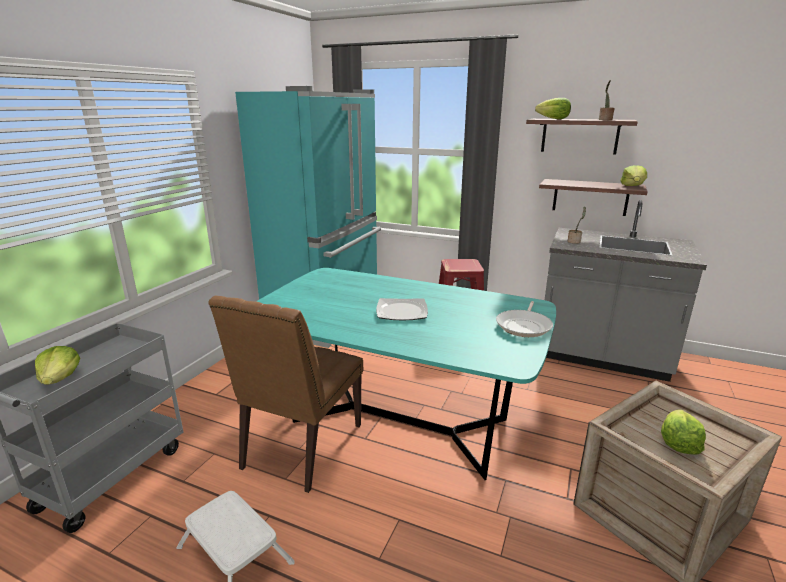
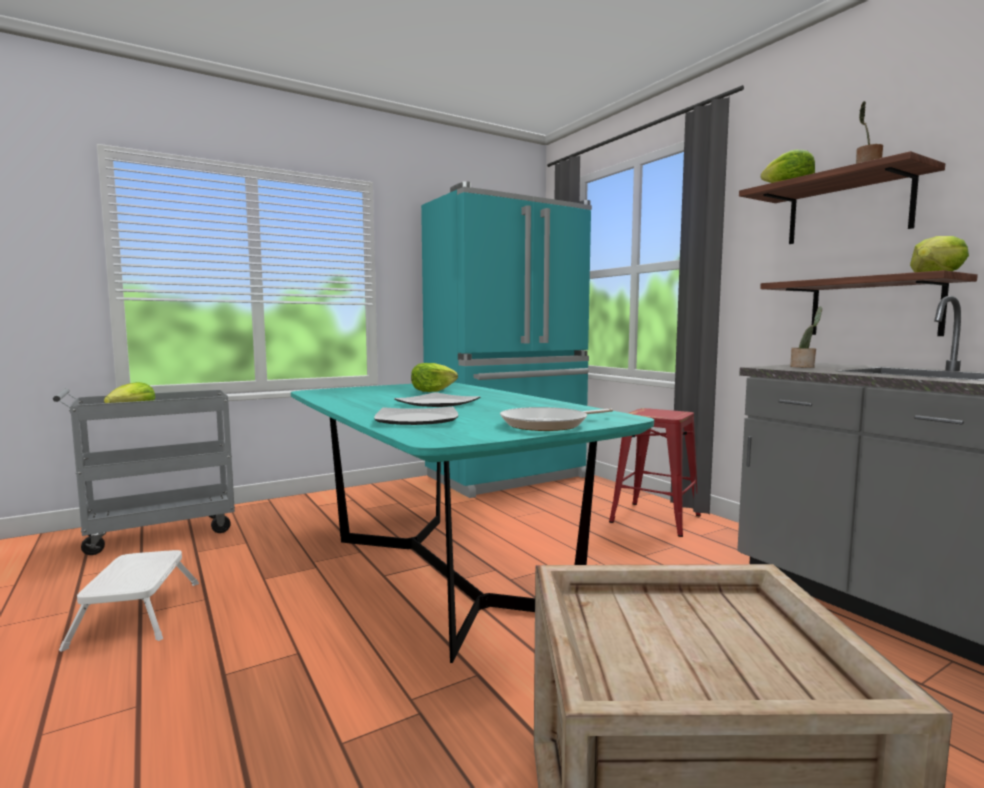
camera: 35 degrees right, 15 degrees down
brown chair [208,295,364,493] -> none
lettuce [661,409,706,455] -> lettuce moved to [411,363,458,392]
none -> plate [374,407,458,425]

